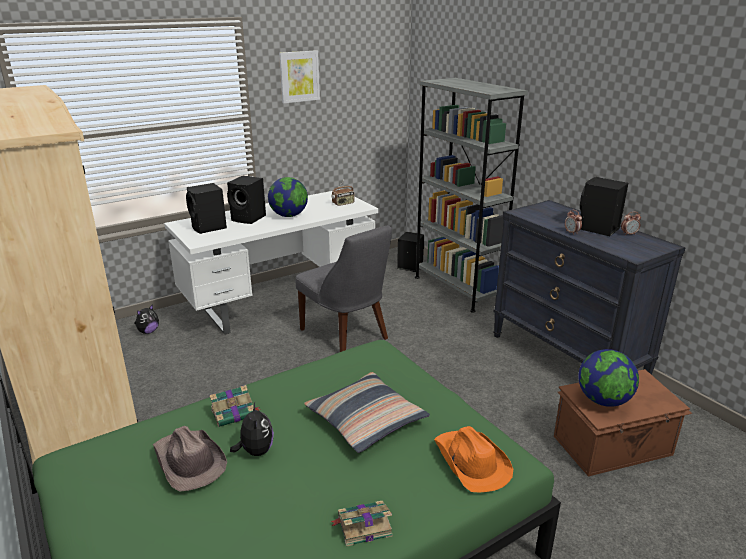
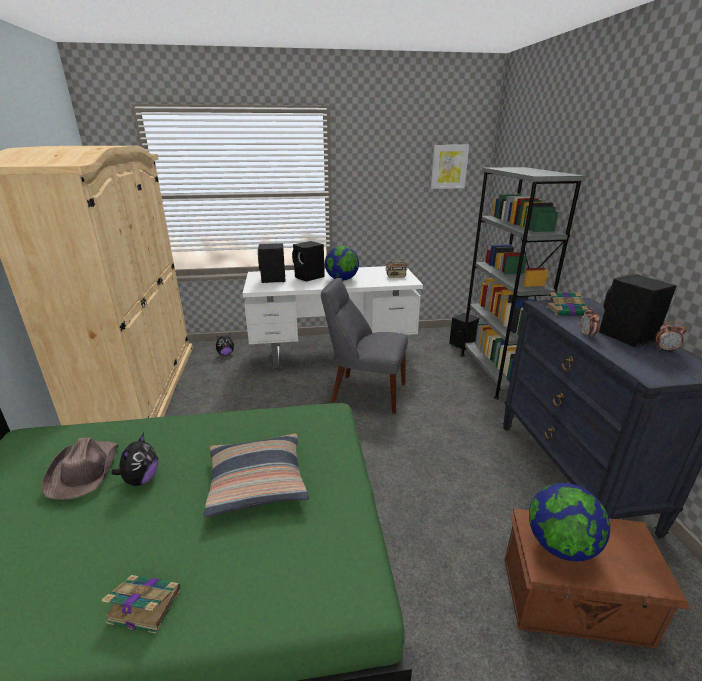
camera: 25 degrees right, 0 degrees up
book [209,385,261,427] -> book moved to [546,292,588,316]
picture [279,50,320,103] -> picture moved to [431,145,469,189]
grey chair [296,225,392,352] -> grey chair turned 120 degrees clockwise [321,278,408,414]
orange hat [434,426,513,492] -> none

